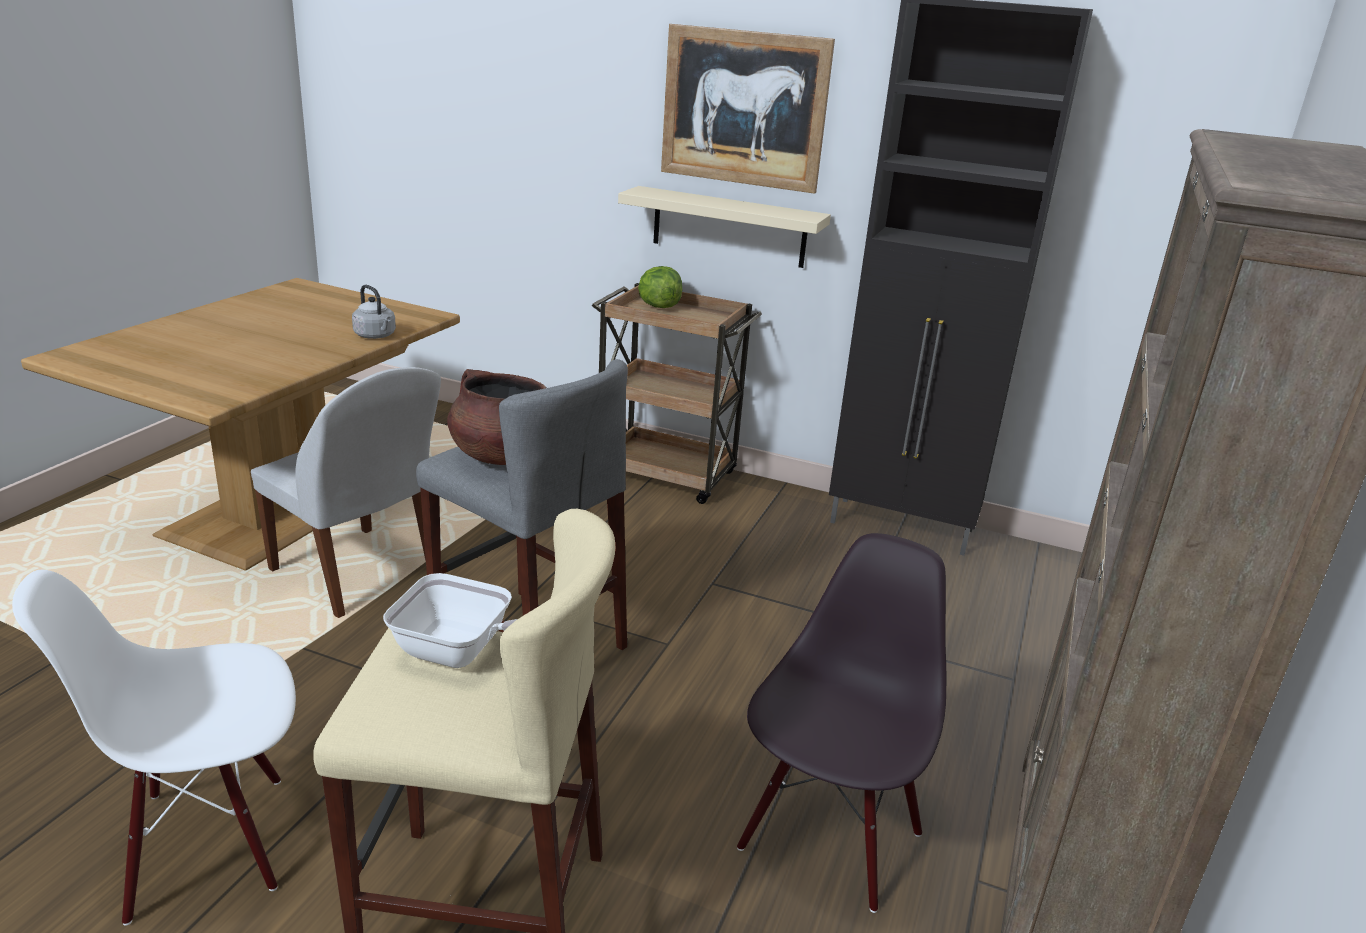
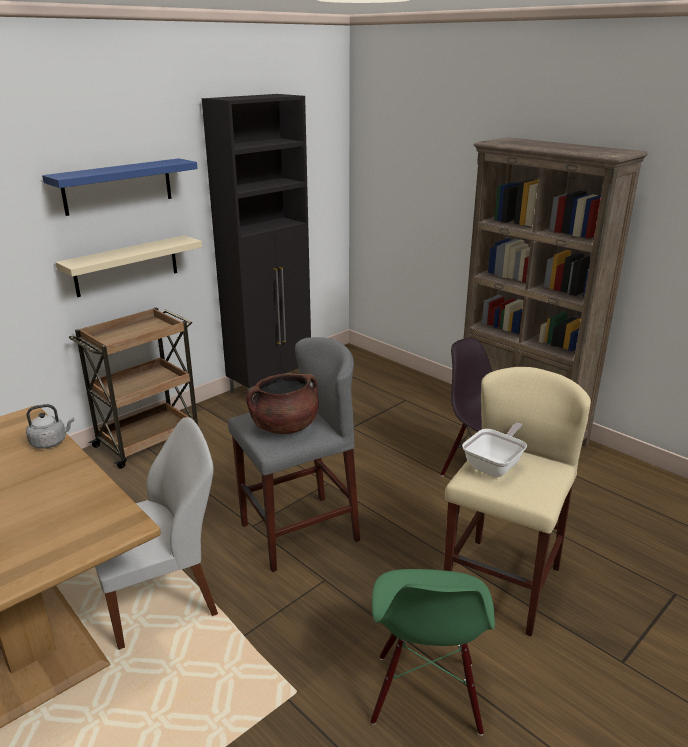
camera: 65 degrees left, 0 degrees up
white chair [12,569,296,926] -> green chair [371,569,495,736]
lettuce [638,266,682,308] -> none
picture [661,24,835,194] -> blue shelf [42,158,198,216]

